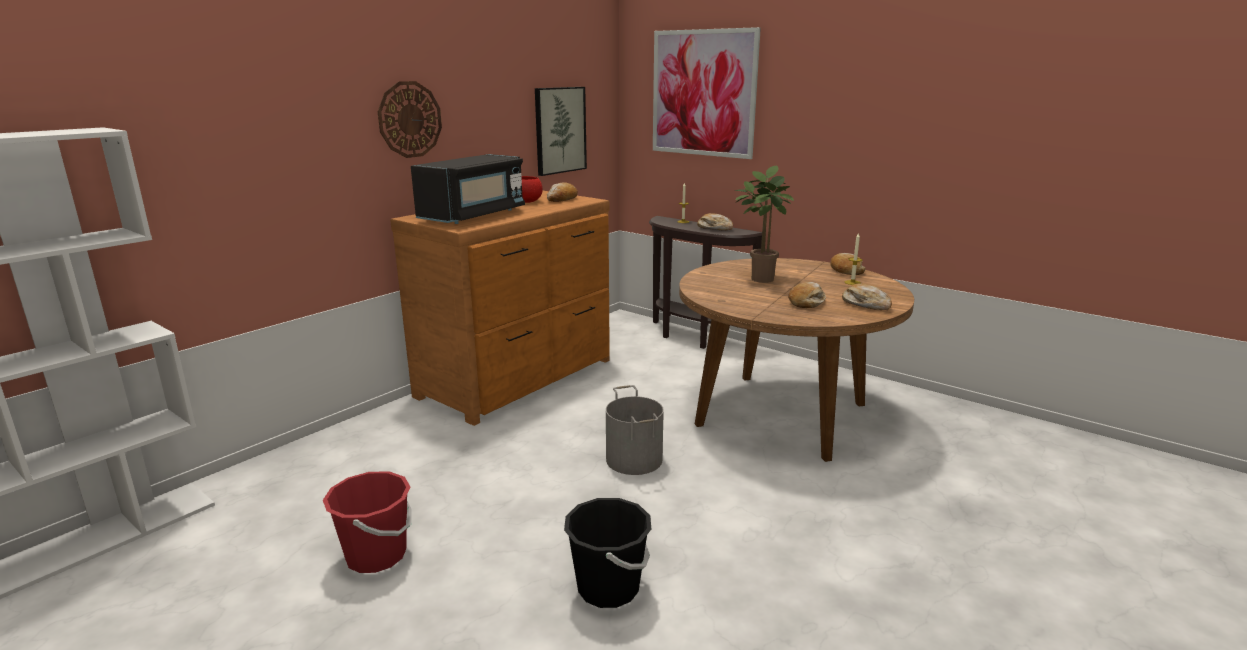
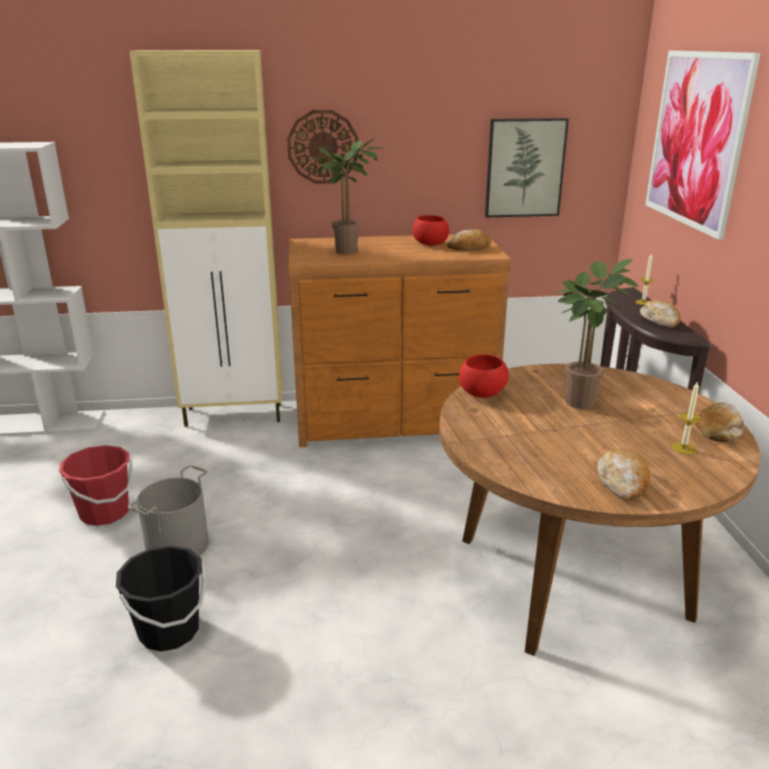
camera: 45 degrees right, 5 degrees up
black microwave [411,154,525,224] -> potted plant [309,138,383,254]
grey bucket [606,385,664,475] -> grey bucket moved to [128,465,209,556]
bread [788,282,826,308] -> none
none -> beige cabinet [129,50,282,427]
none -> red bowl [459,355,509,398]

